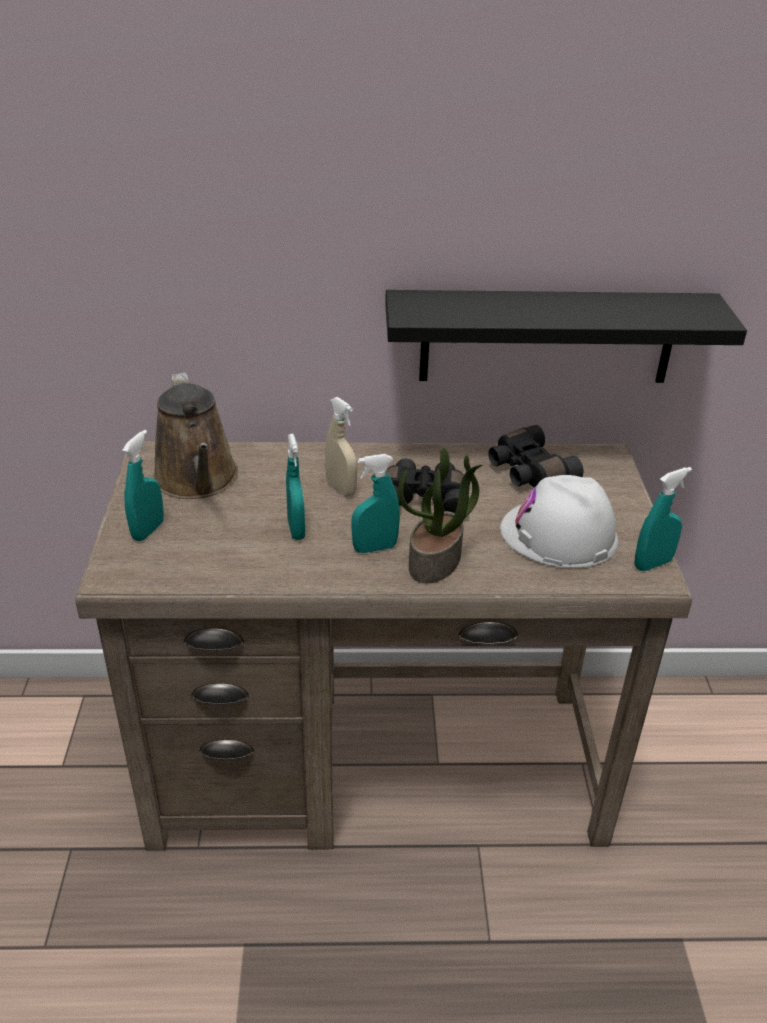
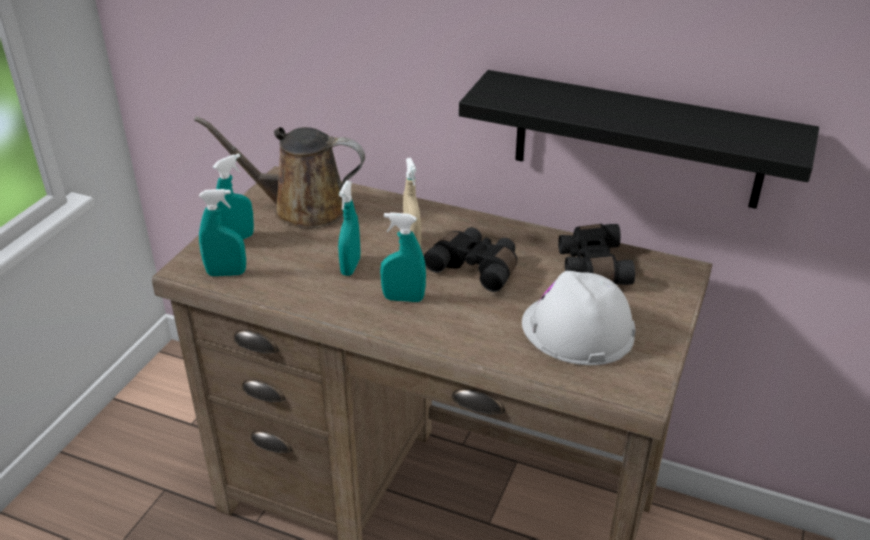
camera: 25 degrees right, 0 degrees up
brown watering can [153,372,238,499] -> brown watering can turned 90 degrees clockwise [194,116,365,229]
potted plant [398,448,483,583] -> none
turquoise spray bottle [634,467,692,571] -> turquoise spray bottle moved to [199,189,246,276]

